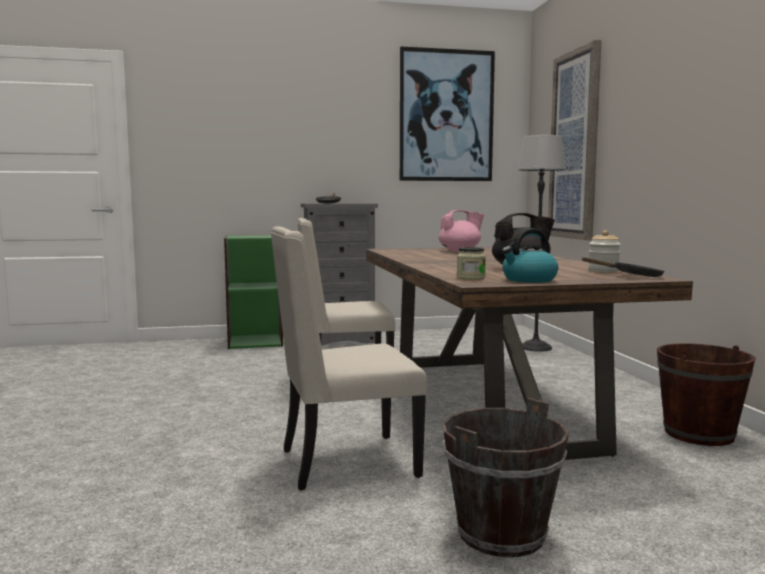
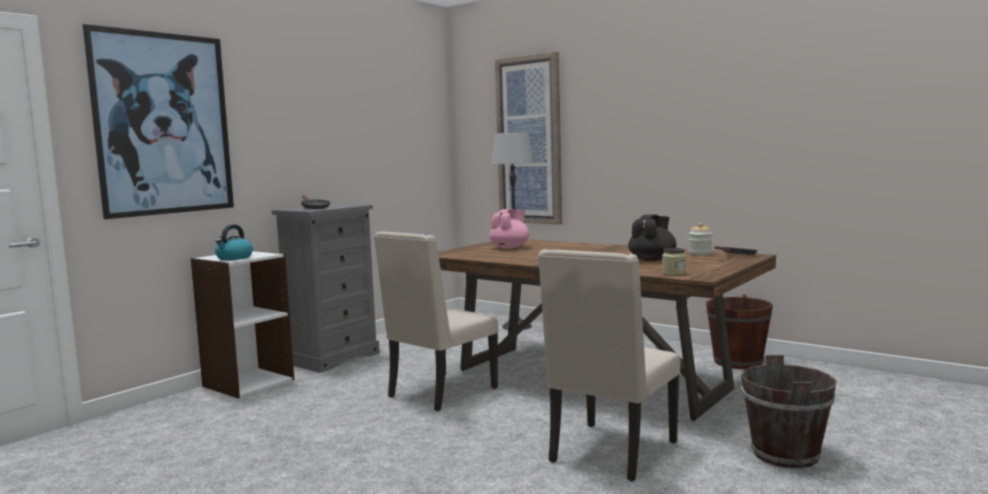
camera: 40 degrees left, 0 degrees up
green bookcase [224,235,283,349] -> white bookcase [191,250,294,398]
picture [400,46,495,181] -> picture moved to [83,24,234,219]
kettle [502,228,558,283] -> kettle moved to [215,224,253,260]

